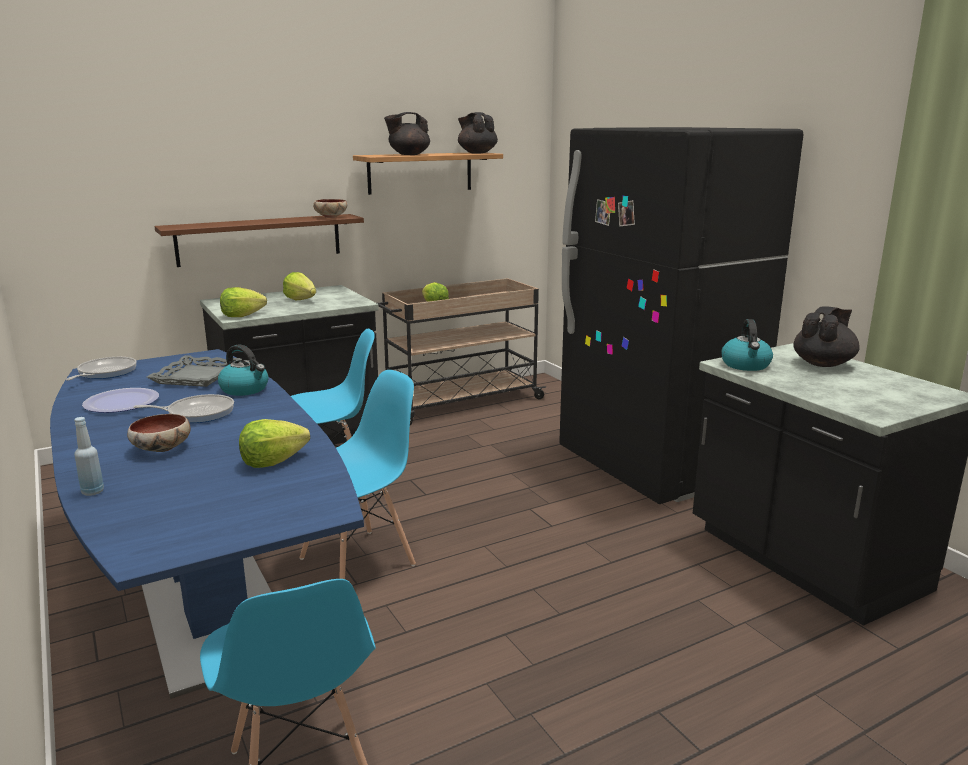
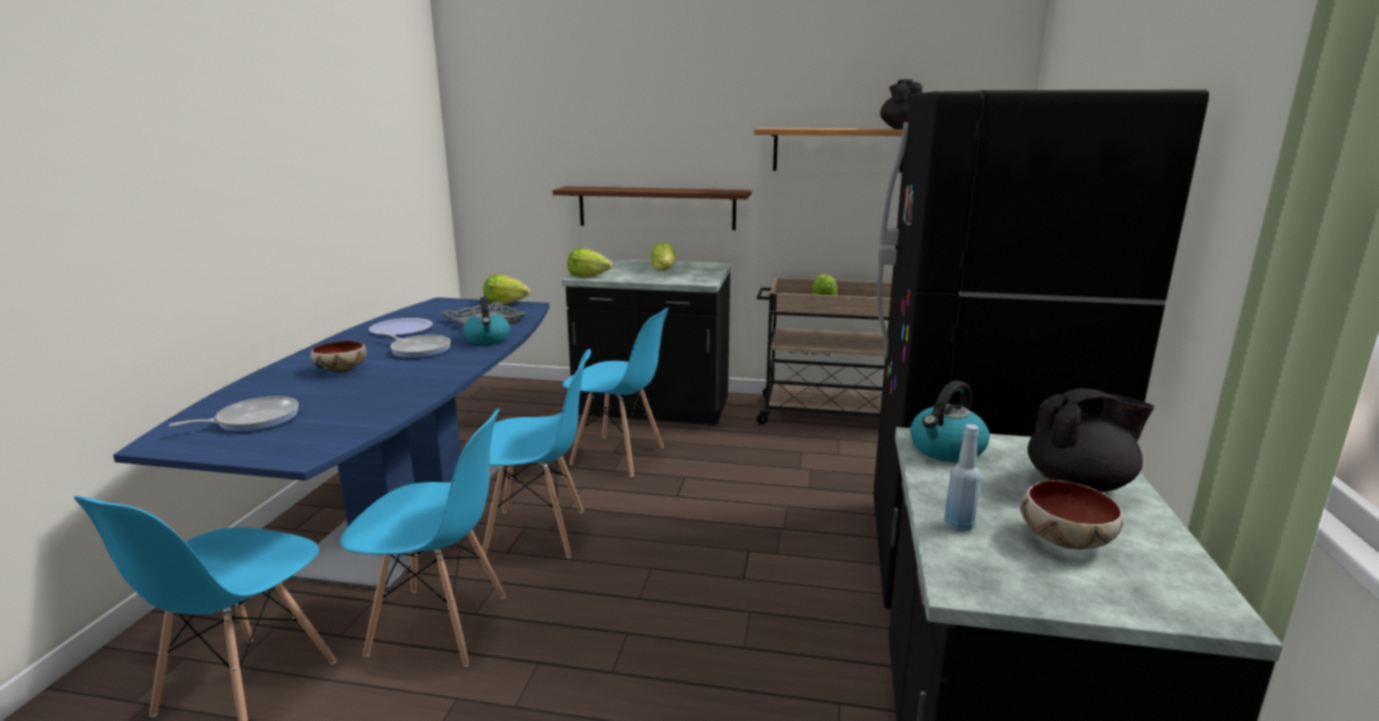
camera: 40 degrees right, 0 degrees up
frying pan [66,357,137,380] -> frying pan moved to [169,396,299,432]
blue bottle [74,417,104,496] -> blue bottle moved to [944,424,980,532]
lettuce [239,419,310,468] -> lettuce moved to [484,274,530,304]
bowl [313,199,347,218] -> bowl moved to [1020,480,1124,549]
black teapot [384,112,430,155] -> none
none -> blue chair [340,408,506,667]

